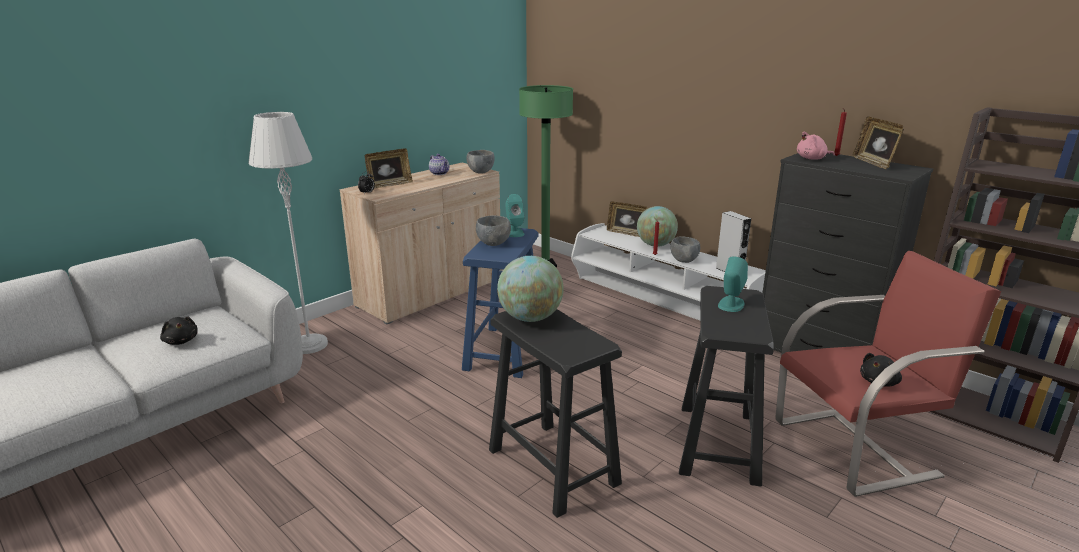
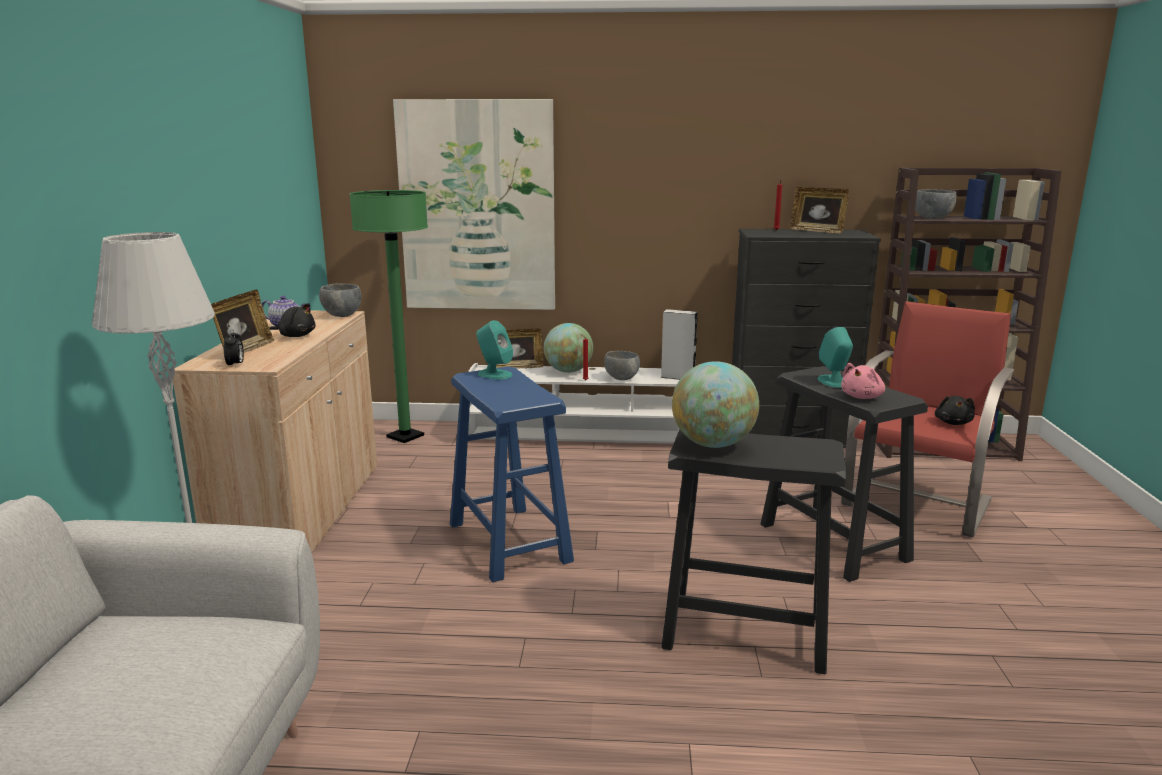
camera: 40 degrees left, 5 degrees down
black plush toy [160,317,198,345] -> black plush toy moved to [269,303,316,337]
grey bowl [476,216,511,246] -> grey bowl moved to [915,189,957,219]
pink plush toy [797,132,835,160] -> pink plush toy moved to [841,363,885,399]
none -> picture [393,99,555,310]

